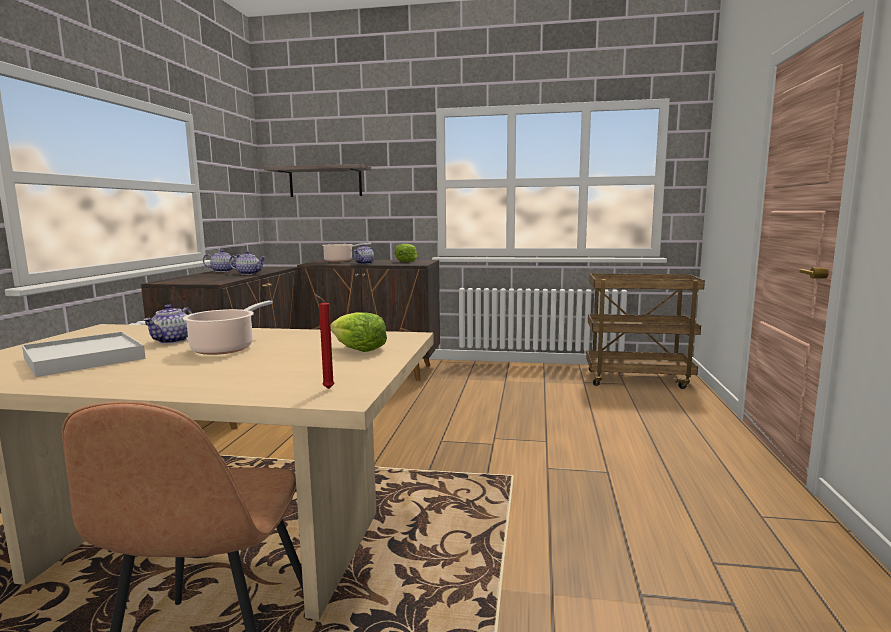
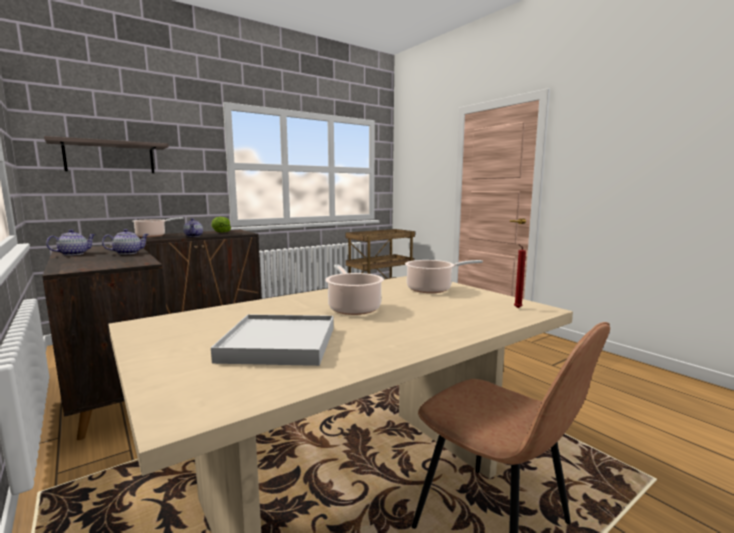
camera: 45 degrees left, 0 degrees up
teapot [143,304,193,344] -> none
lettuce [331,312,387,352] -> cooking pot [405,260,483,293]

